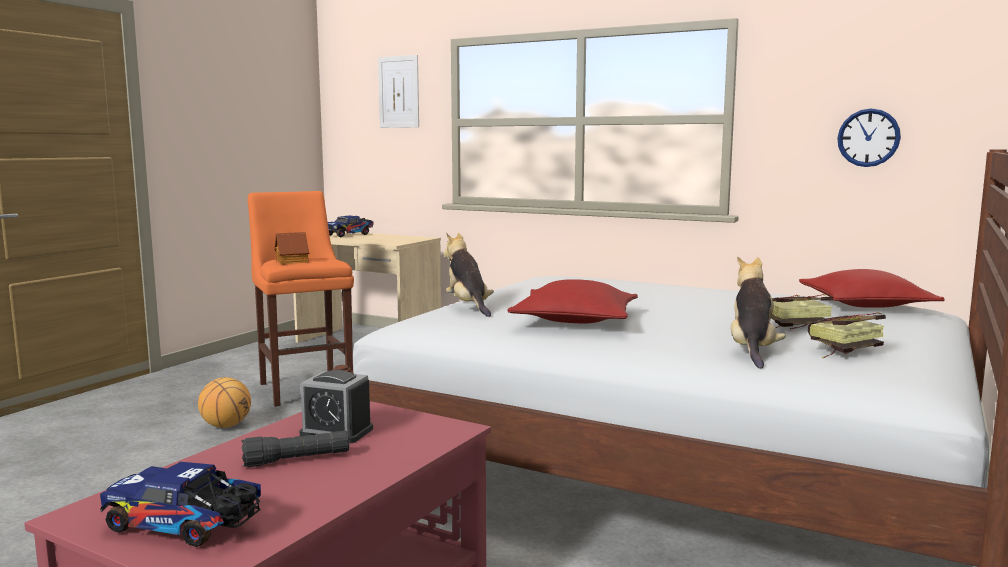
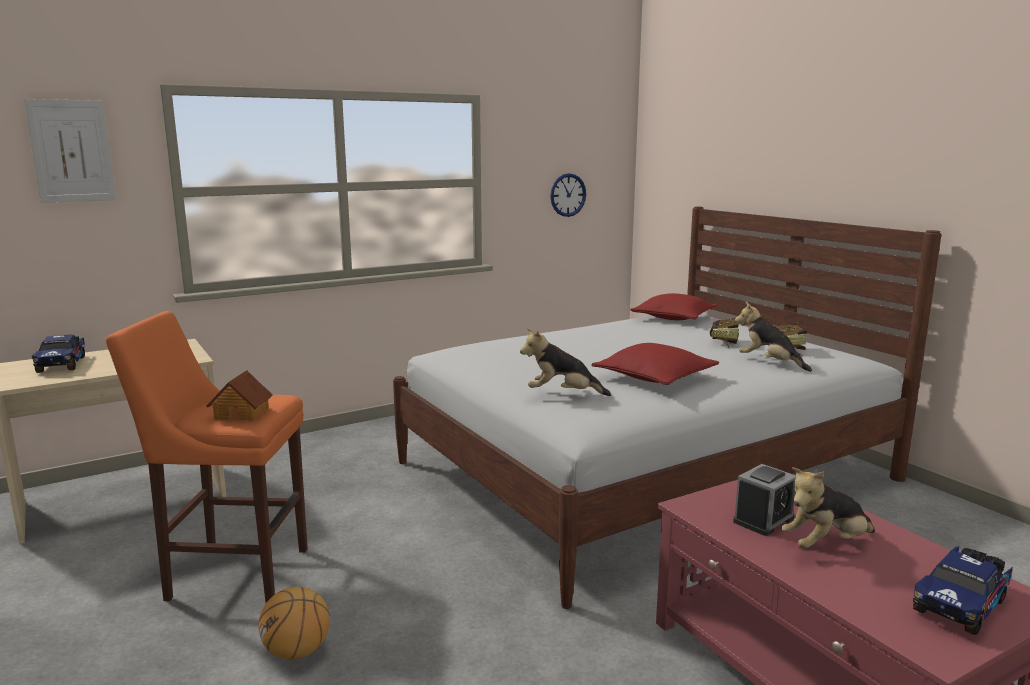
camera: 60 degrees left, 5 degrees up
black flashlight [241,430,349,467] -> plush toy [781,467,875,548]

